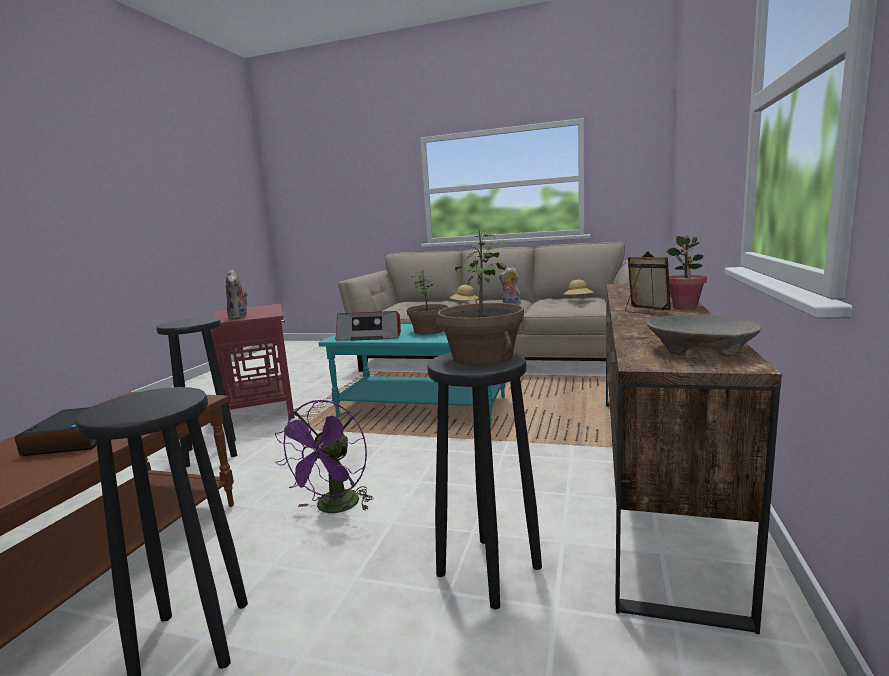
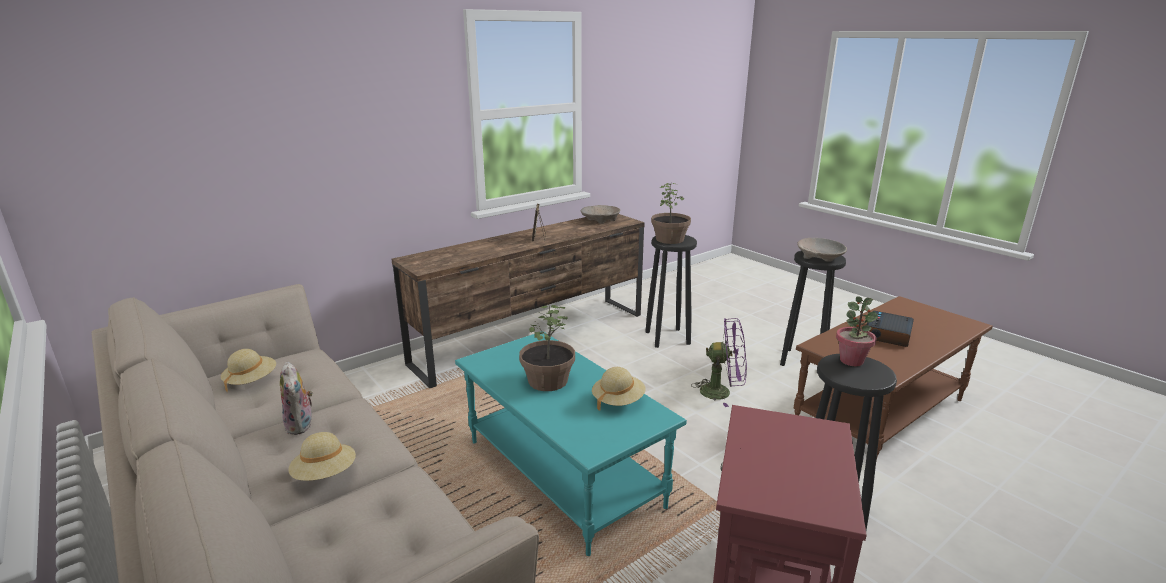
camera: 145 degrees left, 10 degrees up
plush toy [226,269,248,320] -> none
purple fan [275,399,374,513] -> purple fan turned 45 degrees clockwise [691,318,747,407]
radio [335,311,401,341] -> beige hat [592,367,646,410]
potted plant [667,235,707,308] -> potted plant moved to [836,296,878,366]
none -> beige bowl [797,238,847,262]

